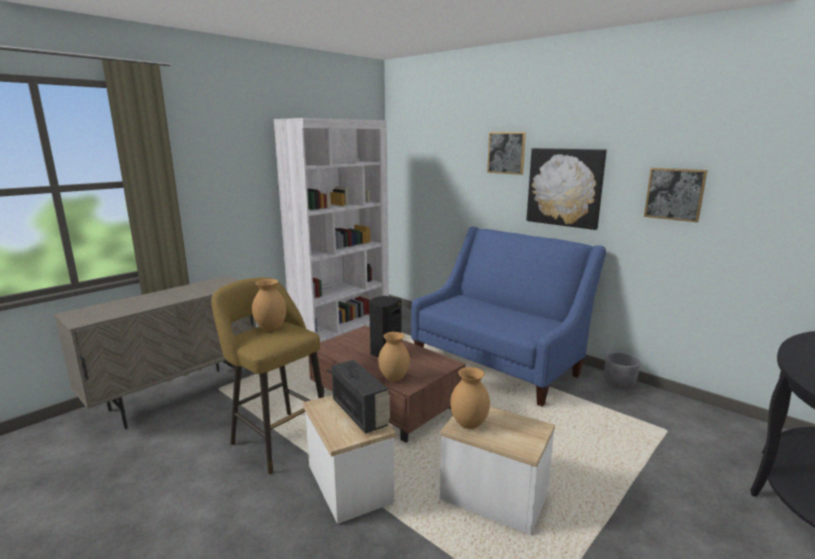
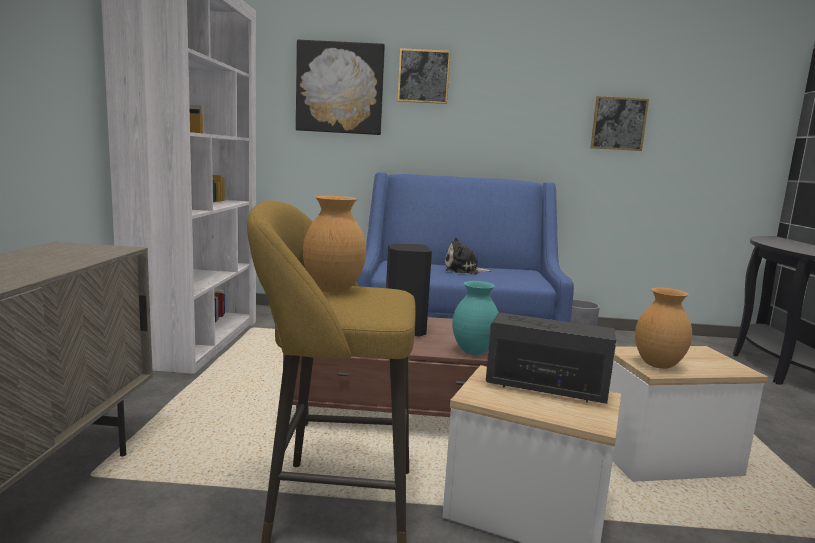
camera: 40 degrees left, 5 degrees down
brown vase [378,332,410,381] -> turquoise vase [452,281,499,355]
picture [526,148,607,230] -> picture moved to [296,40,385,135]
none -> plush toy [445,237,491,274]

